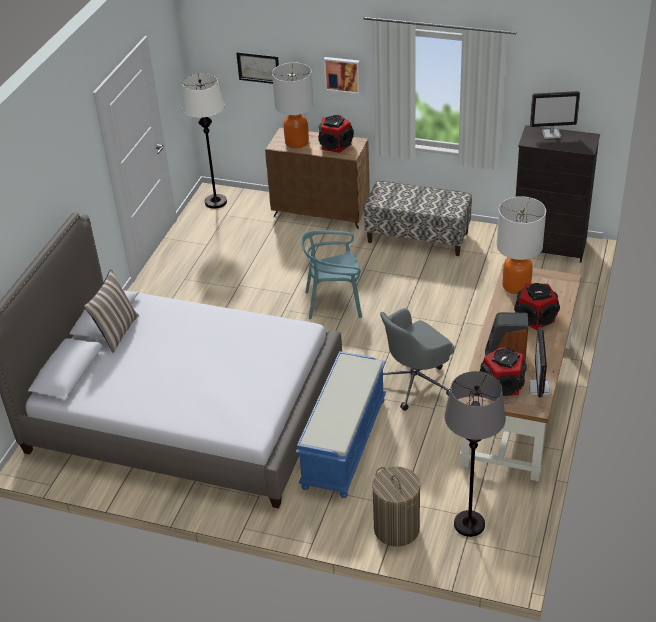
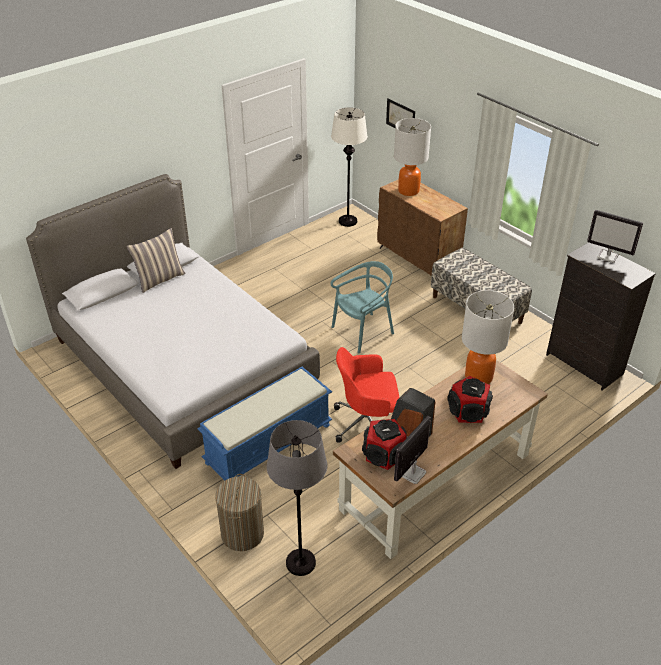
camera: 30 degrees right, 0 degrees up
turquoise chair [301,230,362,319] -> turquoise chair turned 120 degrees clockwise [331,261,394,354]
speaker [318,115,354,153] -> none
picture [324,57,360,94] -> none
grey office chair [380,308,454,411] -> red office chair [334,347,400,443]

